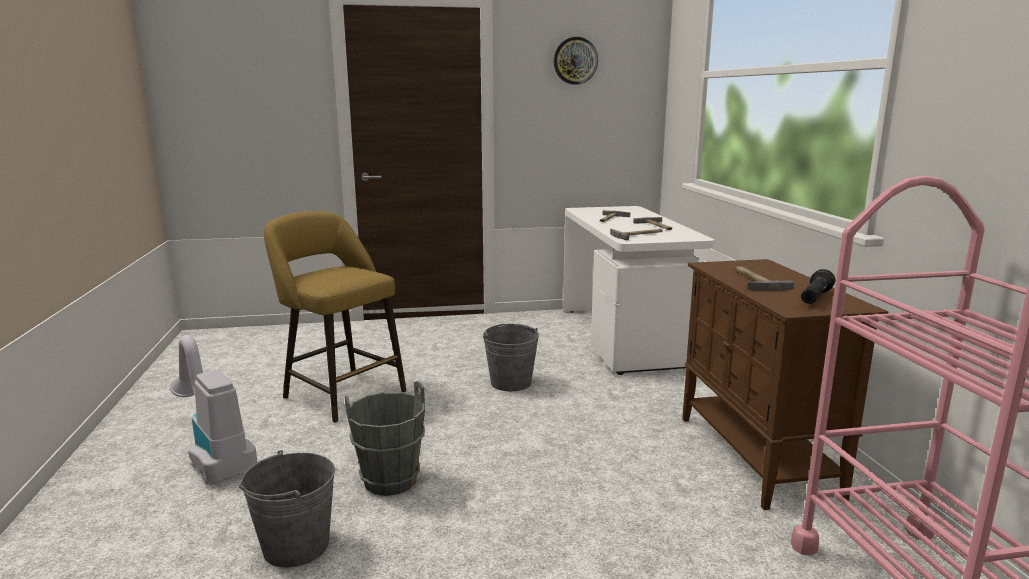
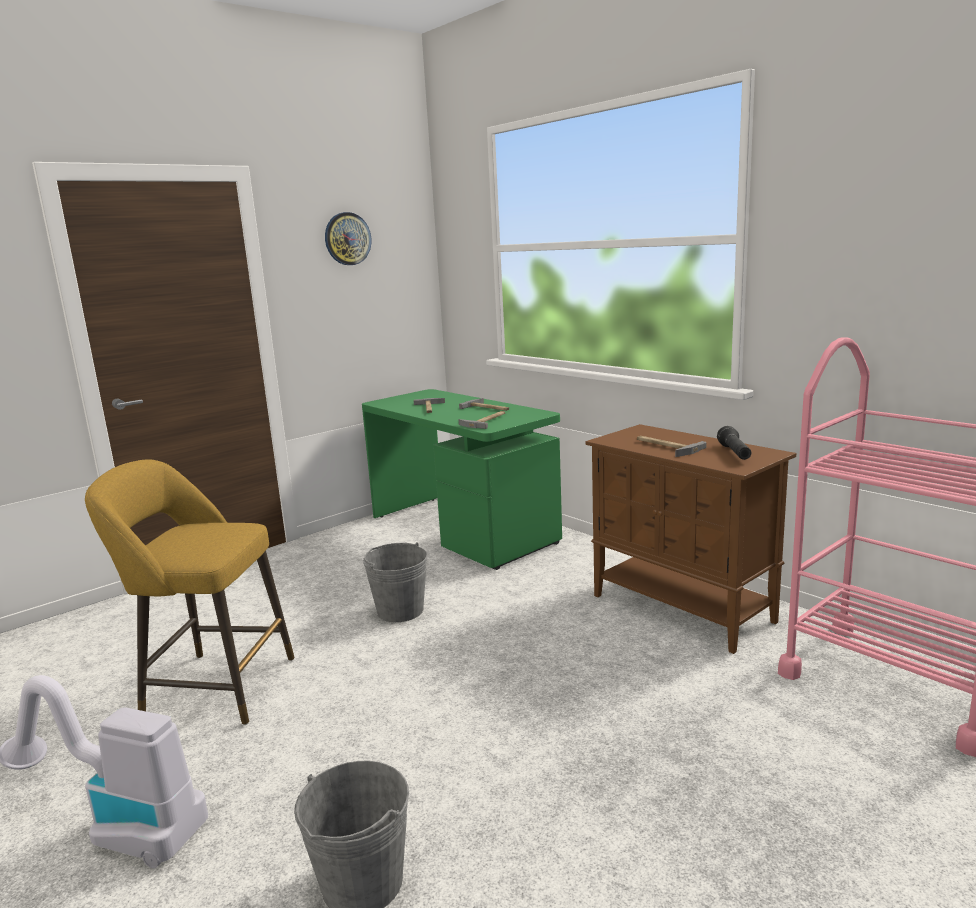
camera: 30 degrees left, 0 degrees up
grey bucket [345,381,425,496] -> none
white desk [563,206,714,375] -> green desk [362,389,562,570]

